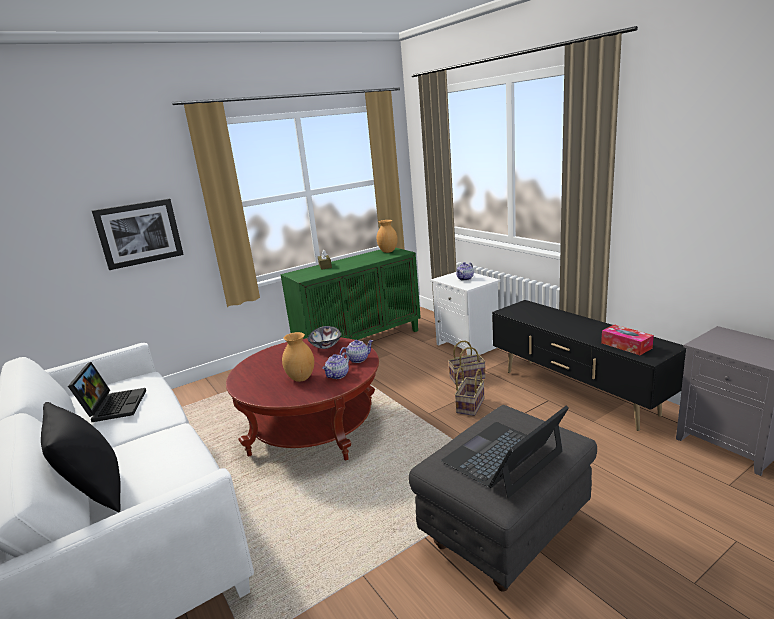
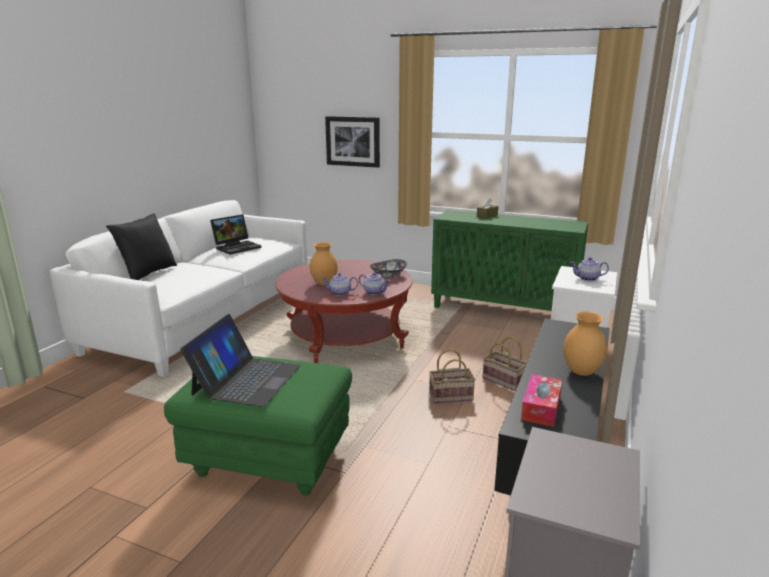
camera: 55 degrees right, 0 degrees up
brown vase [377,220,398,253] -> brown vase moved to [563,312,607,376]
grey ottoman [409,405,597,592] -> green ottoman [164,356,352,496]
laptop [441,406,569,498] -> laptop turned 90 degrees clockwise [180,314,301,407]

